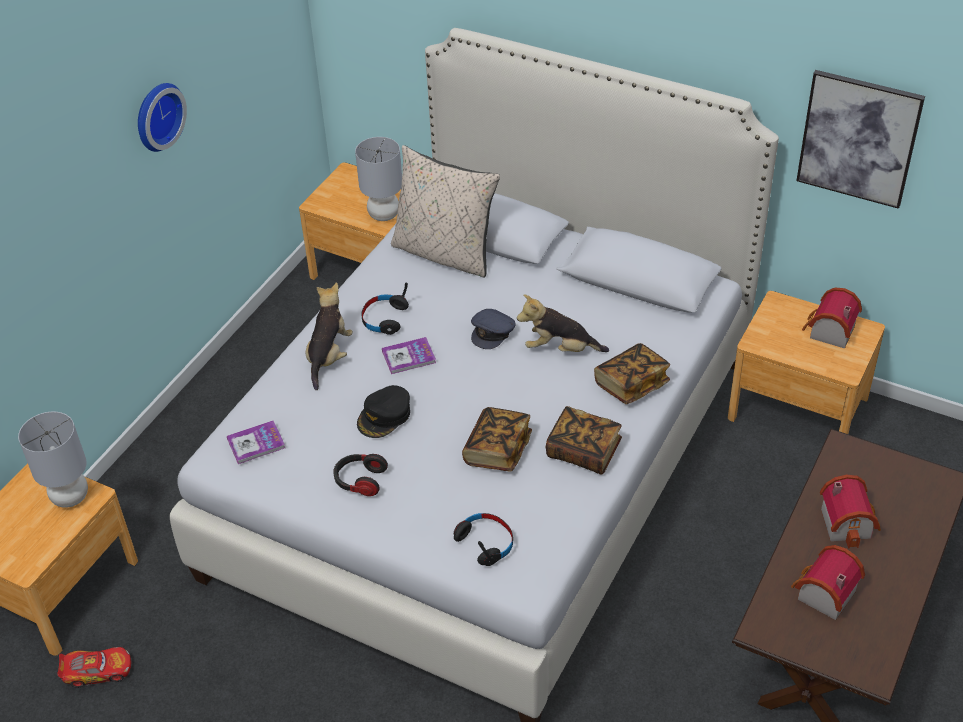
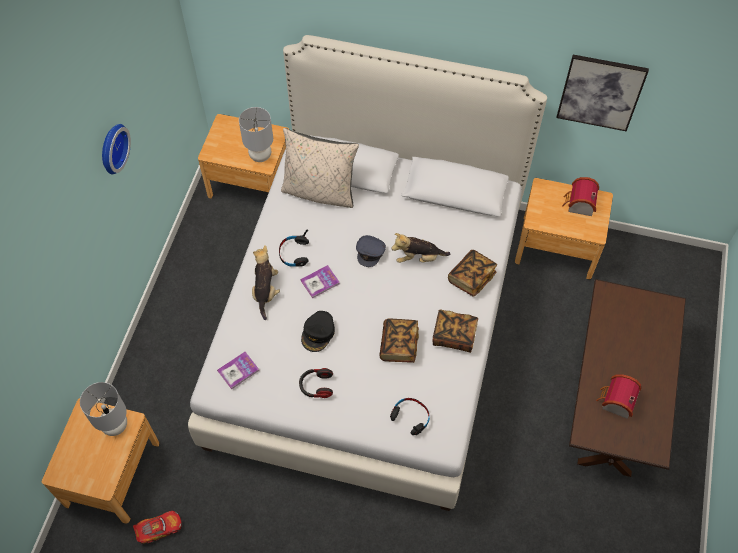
camera: 15 degrees left, 15 degrees up
toy house [820,475,881,548] -> none

